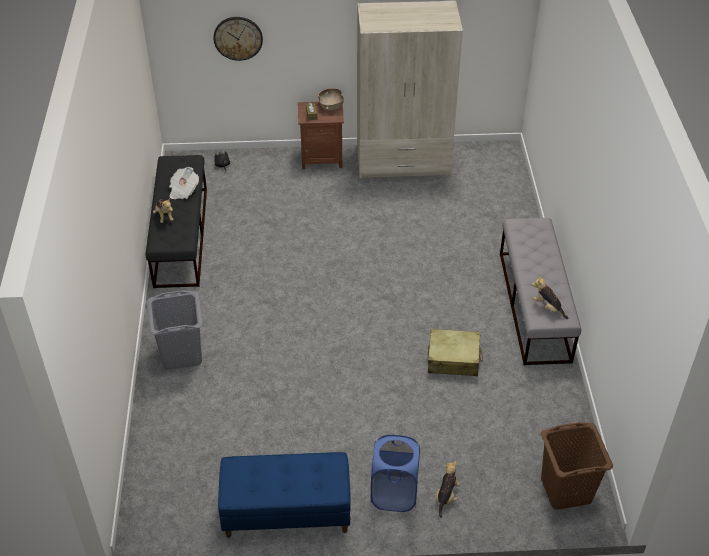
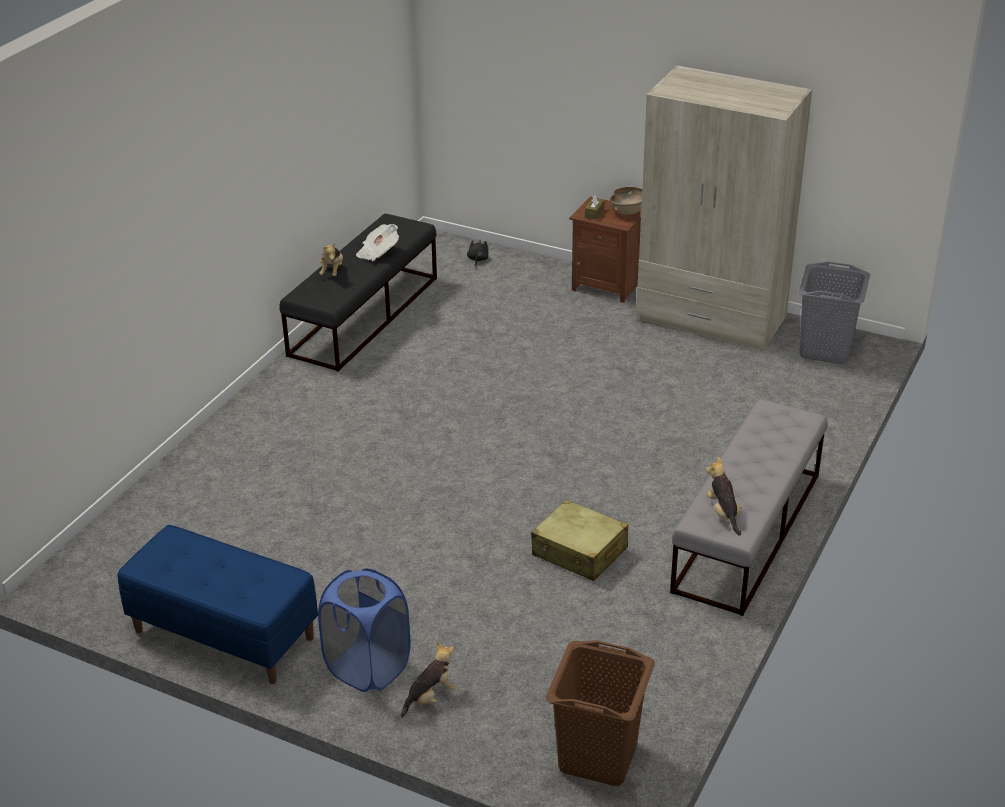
camera: 30 degrees right, 10 degrees down
grey laundry basket [147,290,203,370] -> grey laundry basket moved to [798,261,870,364]
wall clock [214,17,263,61] -> none

